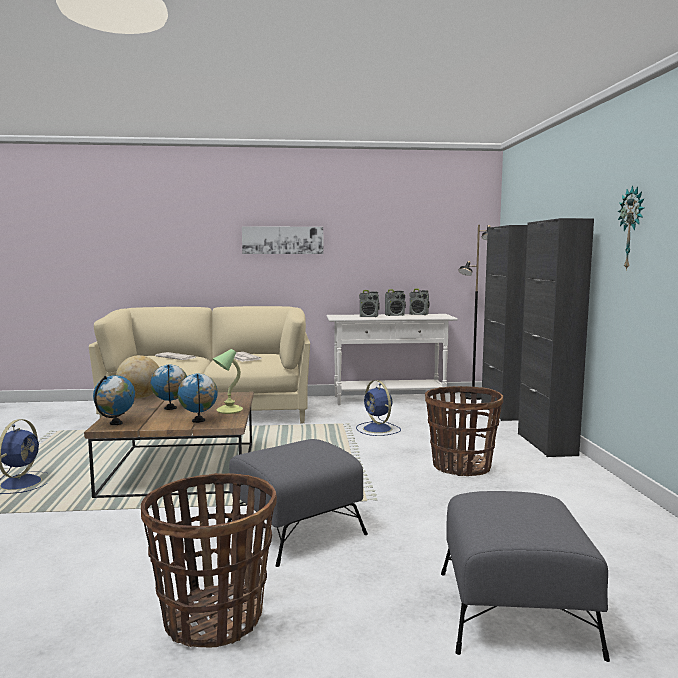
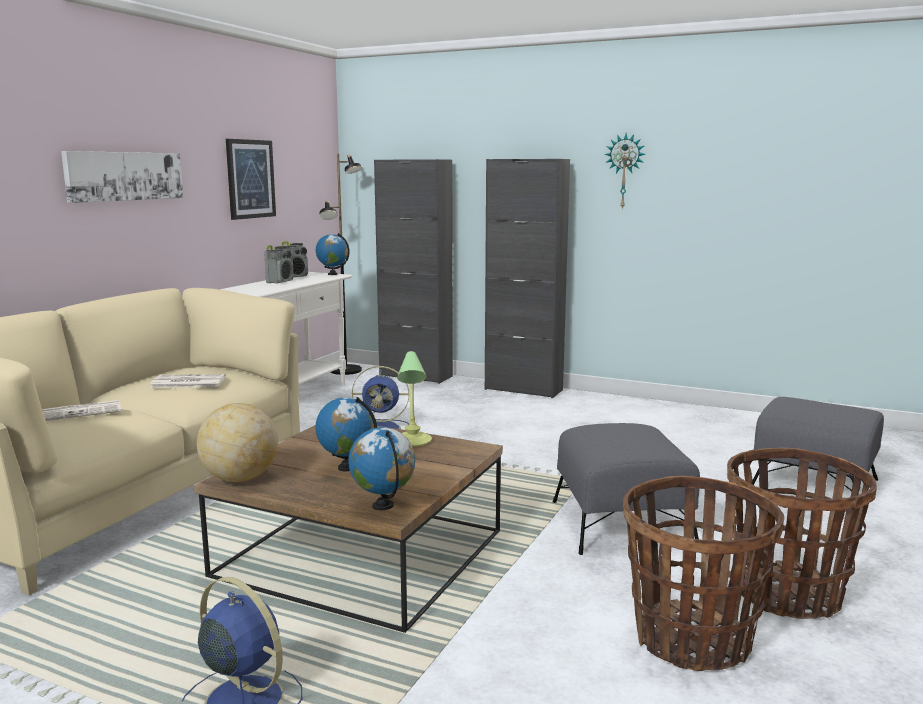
camera: 60 degrees left, 5 degrees up
globe [178,374,218,423] -> globe moved to [316,233,350,275]
radio [359,290,380,317] -> none
basket [425,386,503,476] -> basket moved to [623,476,785,671]
none -> picture [226,139,276,220]

